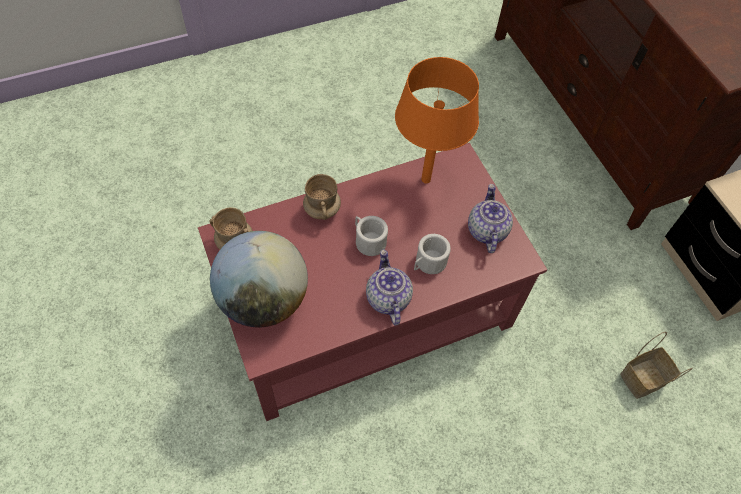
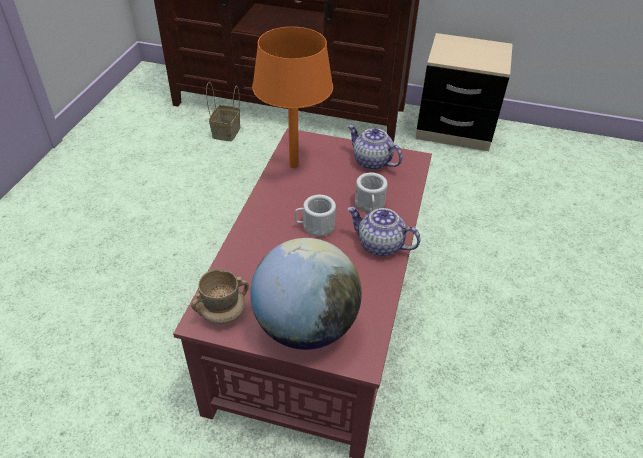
camera: 50 degrees left, 15 degrees down
beige mug [303,174,341,220] -> none
basket [620,332,693,399] -> basket moved to [206,82,240,141]

